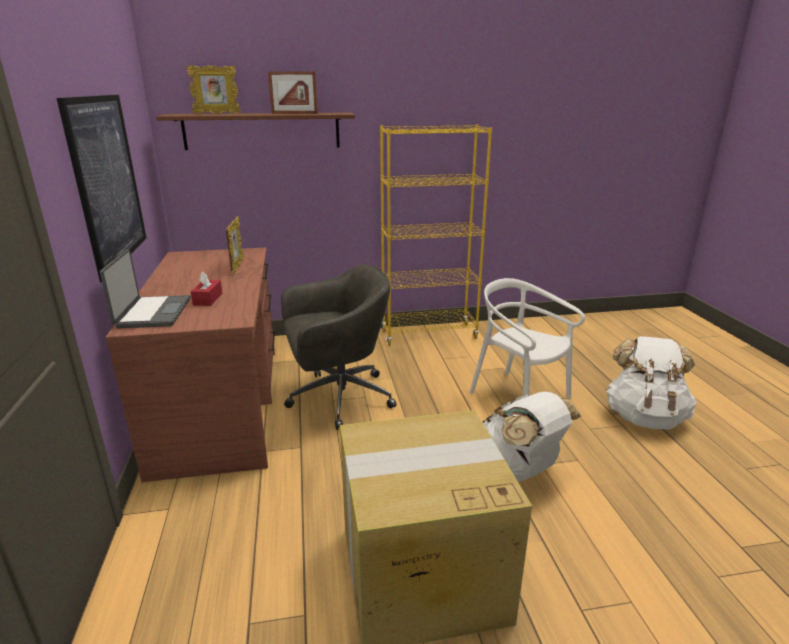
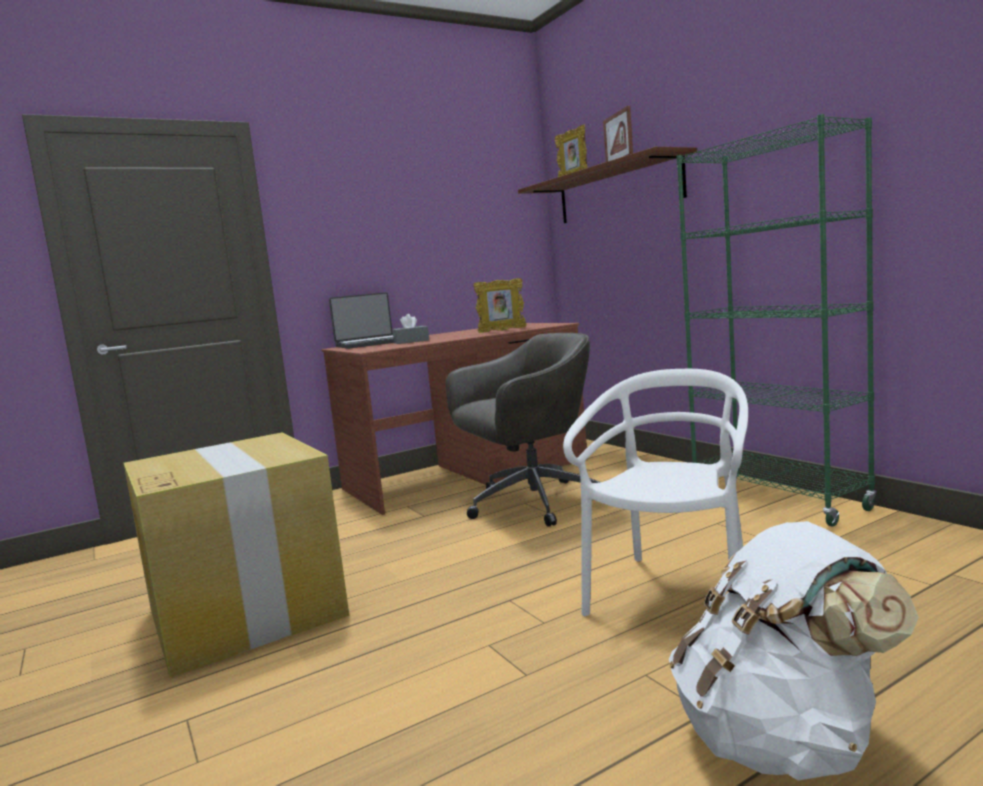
camera: 70 degrees right, 15 degrees down
picture [57,95,146,282] -> none
red tissue box [191,272,222,306] -> grey tissue box [392,314,429,344]
grey office chair [281,264,396,430] -> grey office chair turned 75 degrees counterclockwise [445,333,600,527]
yellow bookcase [380,124,492,346] -> green bookcase [676,114,877,526]
white backpack [483,392,581,482] -> none

